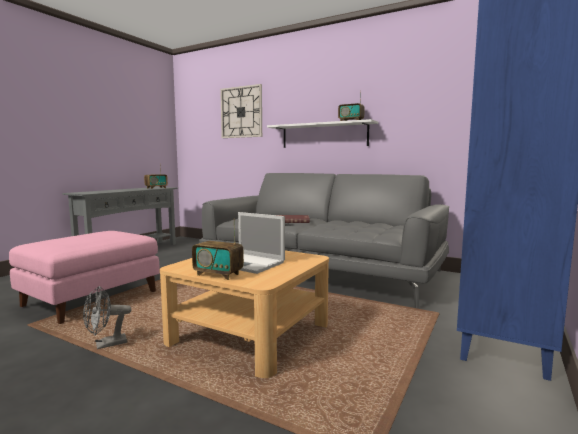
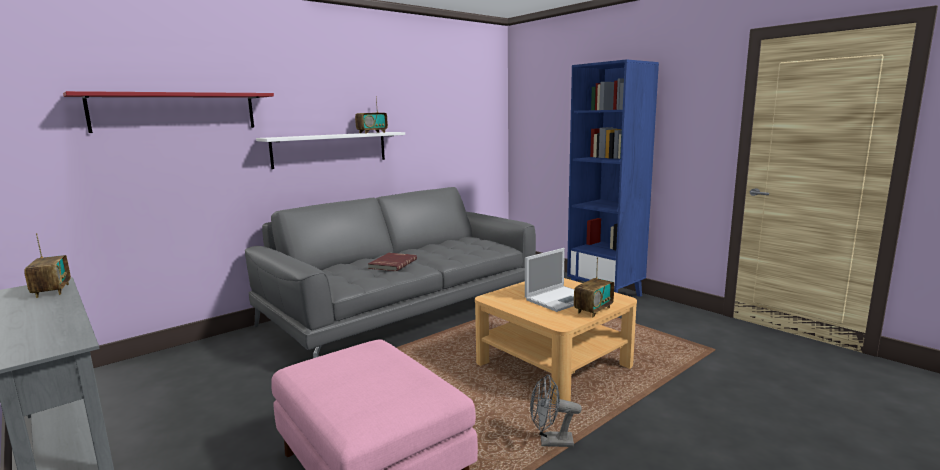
camera: 70 degrees left, 5 degrees up
grey fan [83,286,131,349] -> grey fan turned 105 degrees clockwise [530,374,582,447]
wall clock [220,84,262,138] -> red shelf [63,91,274,133]

